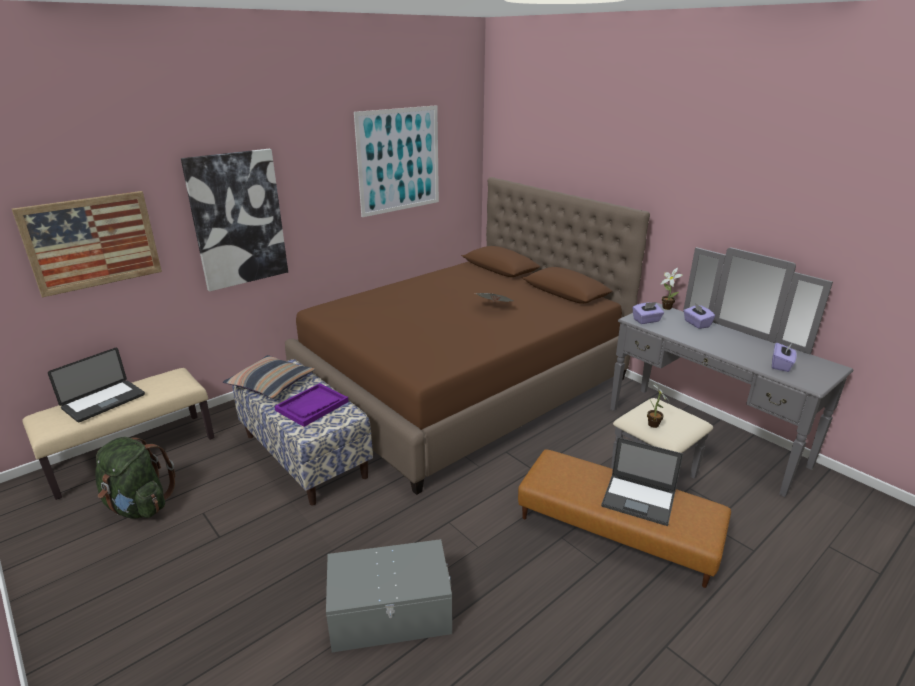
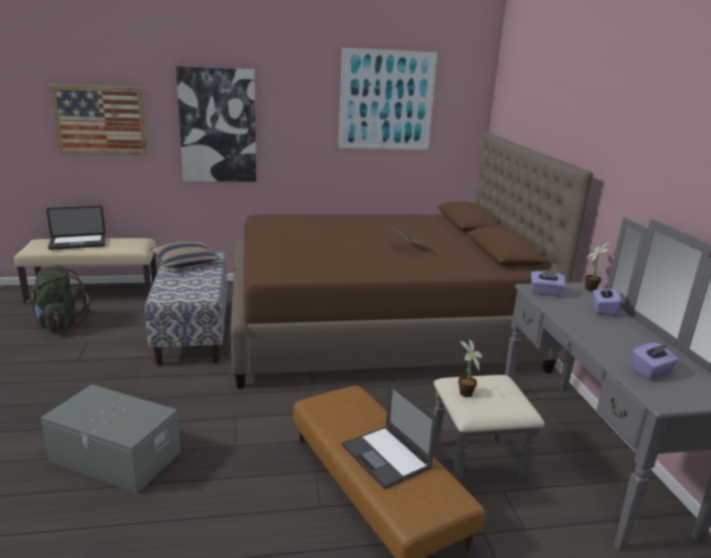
camera: 30 degrees right, 5 degrees down
purple tray [275,383,349,427] -> none

